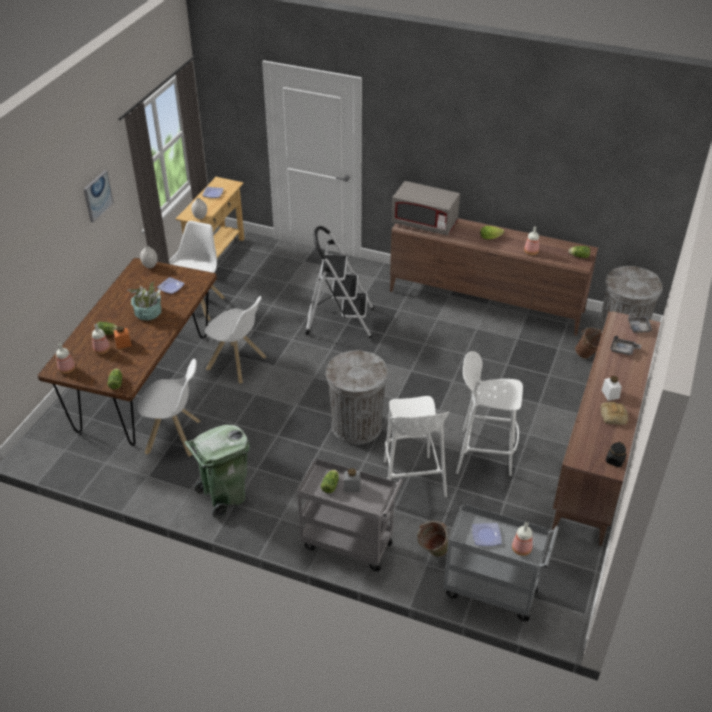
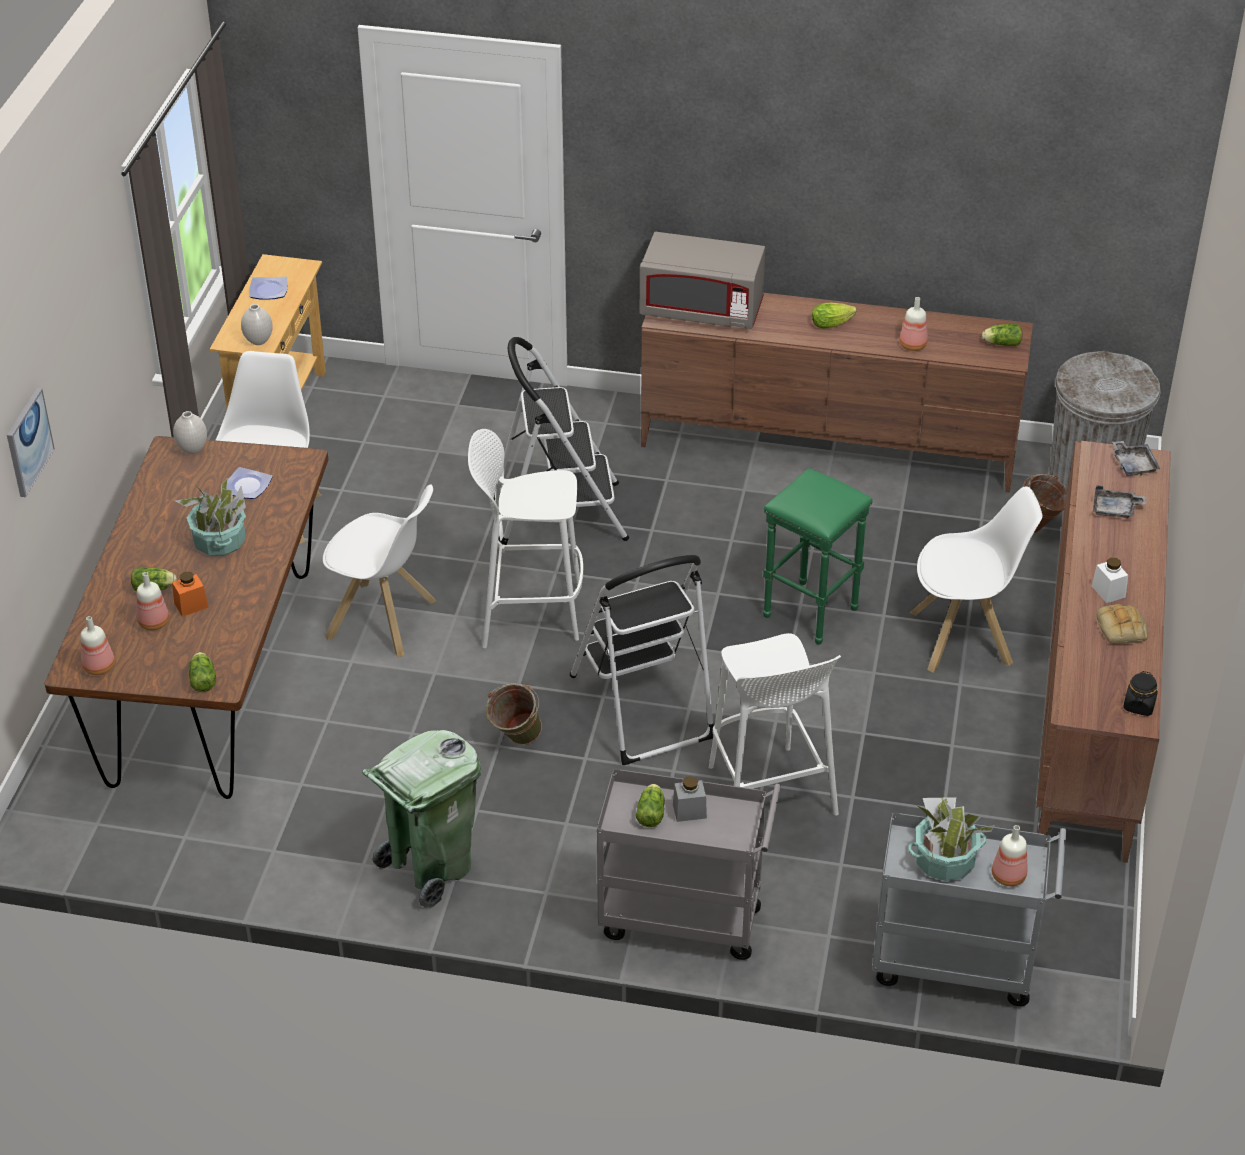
camera: 10 degrees left, 0 degrees up
picture [84,170,114,222] -> picture moved to [7,388,55,497]
white chair [137,359,201,457] -> white chair moved to [910,486,1043,673]
grey trash can [326,350,388,445] -> step ladder [570,555,714,765]
green bucket [417,521,450,557] -> green bucket moved to [486,683,542,745]
white stool [456,351,523,476] -> white stool moved to [468,429,583,648]
plate [472,523,502,546] -> potted plant [908,797,995,881]
none -> green stool [763,468,873,644]

